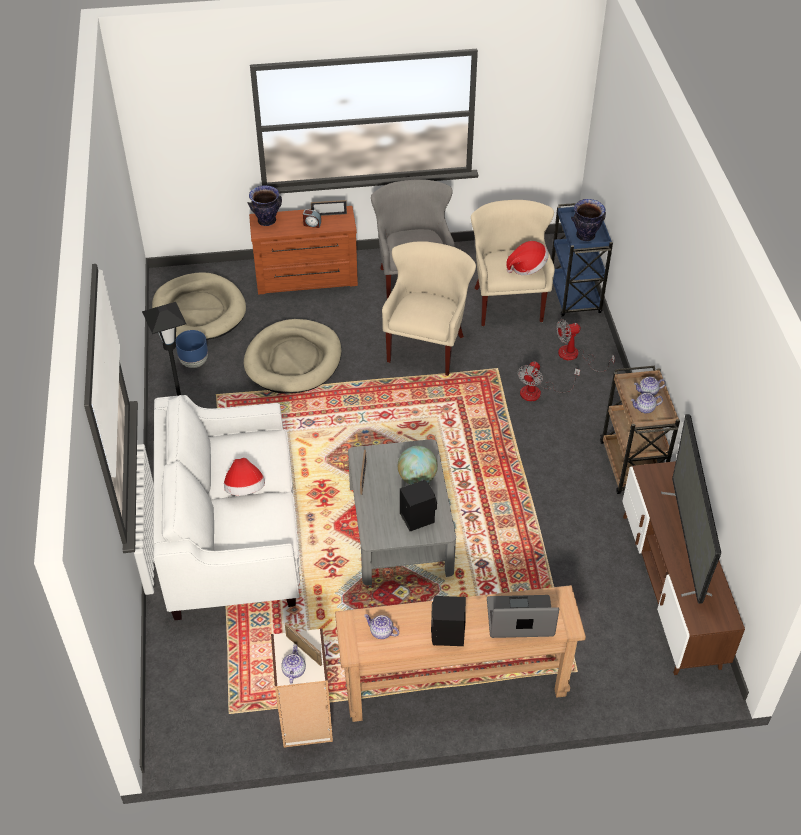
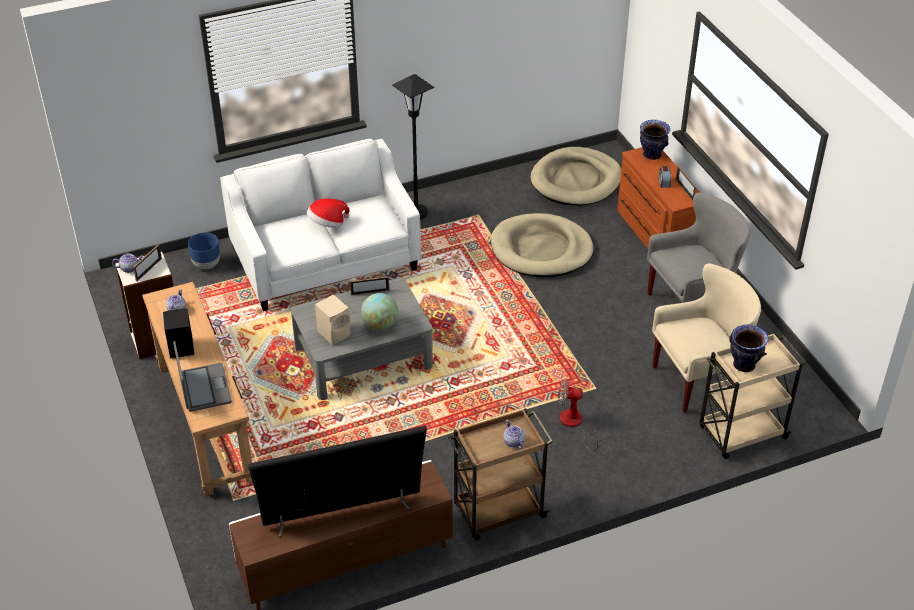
camera: 75 degrees right, 5 degrees down
blue planter [176,330,208,368] -> blue planter moved to [188,232,220,269]
beige armchair [382,241,476,376] -> none
black speaker [400,480,437,531] -> beige speaker [315,294,350,345]
hat [506,241,549,275] -> none
blue cart [551,203,613,317] -> beige cart [699,333,807,459]
fan [557,319,615,372] -> none
teapot [631,393,663,414] -> none

